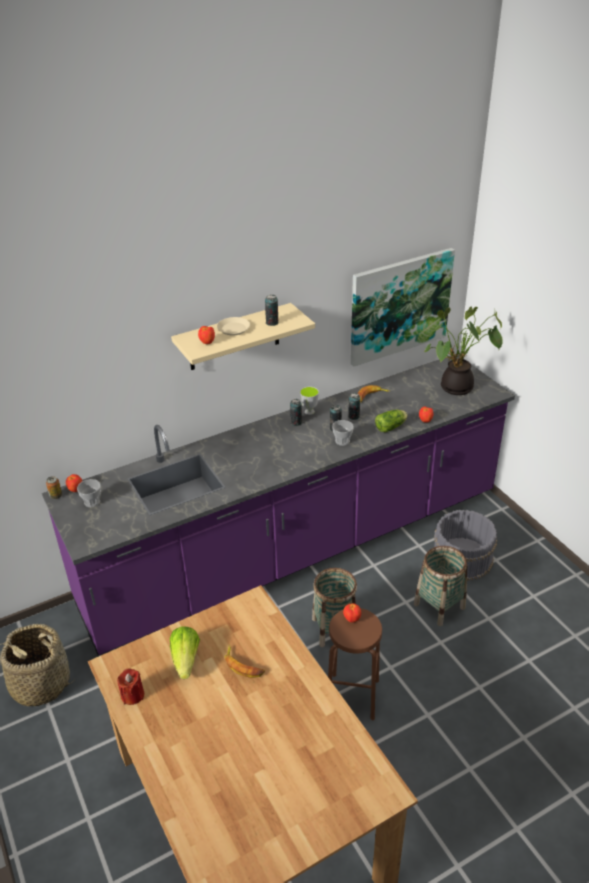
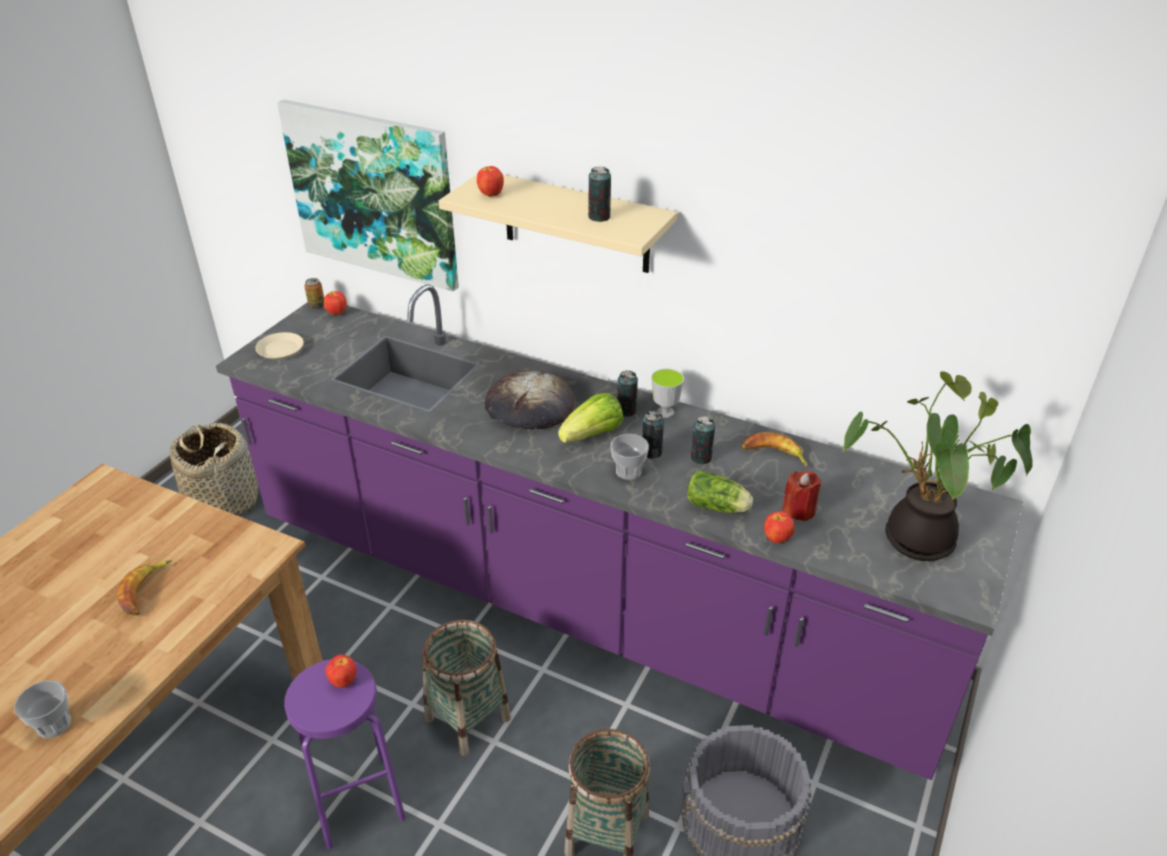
camera: 55 degrees right, 0 degrees up
cup [77,479,101,507] -> cup moved to [14,680,71,738]
red candle [117,668,144,705] -> red candle moved to [782,471,821,521]
lettuce [170,626,200,679] -> lettuce moved to [558,393,624,443]
beige plate [217,317,250,336] -> beige plate moved to [255,332,304,360]
brown stool [328,608,382,721] -> purple stool [284,659,406,850]
picture [351,248,455,366] -> picture moved to [277,100,459,291]
none -> bread [485,370,575,429]

